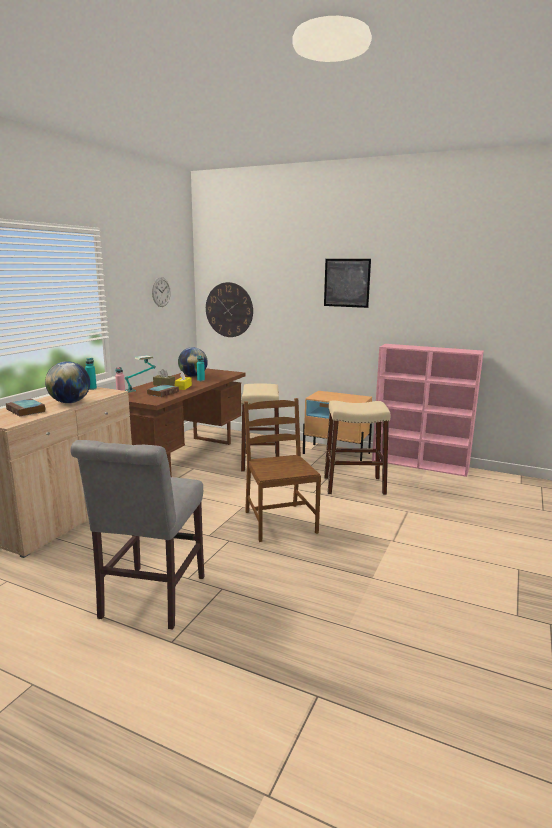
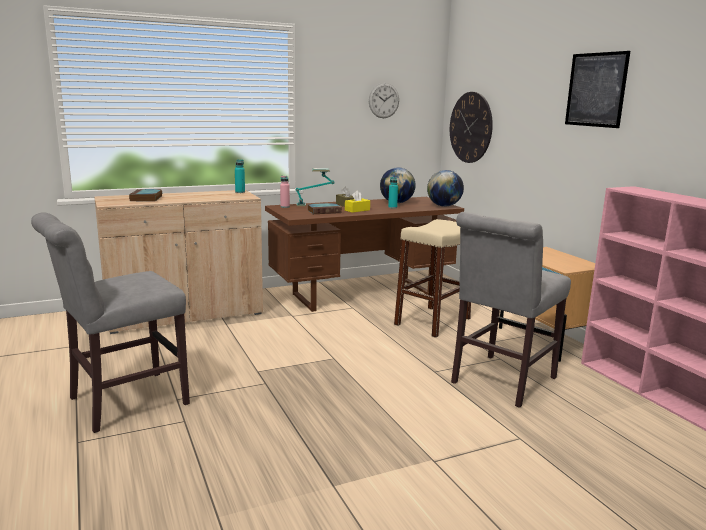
camera: 40 degrees right, 0 degrees up
globe [45,361,90,403] -> globe moved to [427,170,464,207]
brown chair [244,398,321,542] -> none
beige stool [324,401,390,495] -> grey chair [451,212,571,408]

